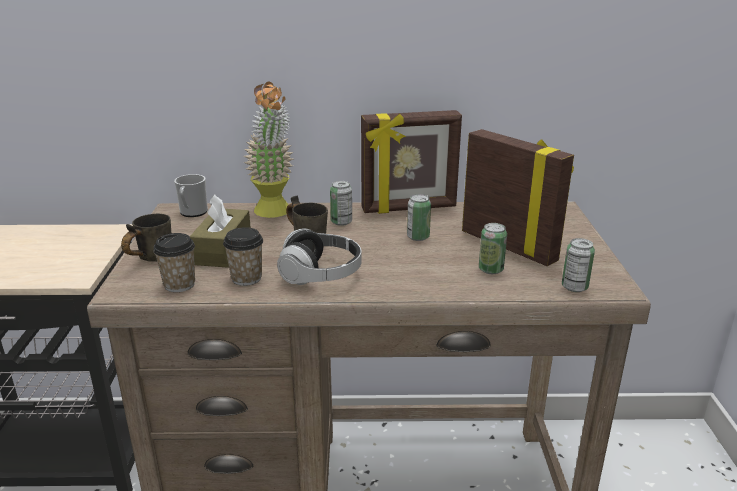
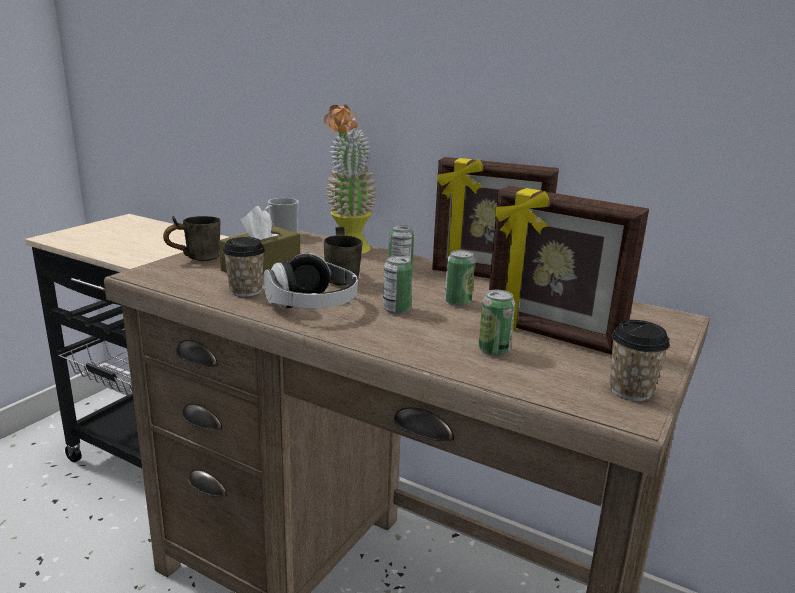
camera: 30 degrees right, 5 degrees down
cup [153,233,195,292] -> cup moved to [610,320,670,401]
picture frame [462,129,574,266] -> picture frame turned 135 degrees clockwise [489,186,649,355]
can [562,238,595,292] -> can moved to [383,256,413,314]

